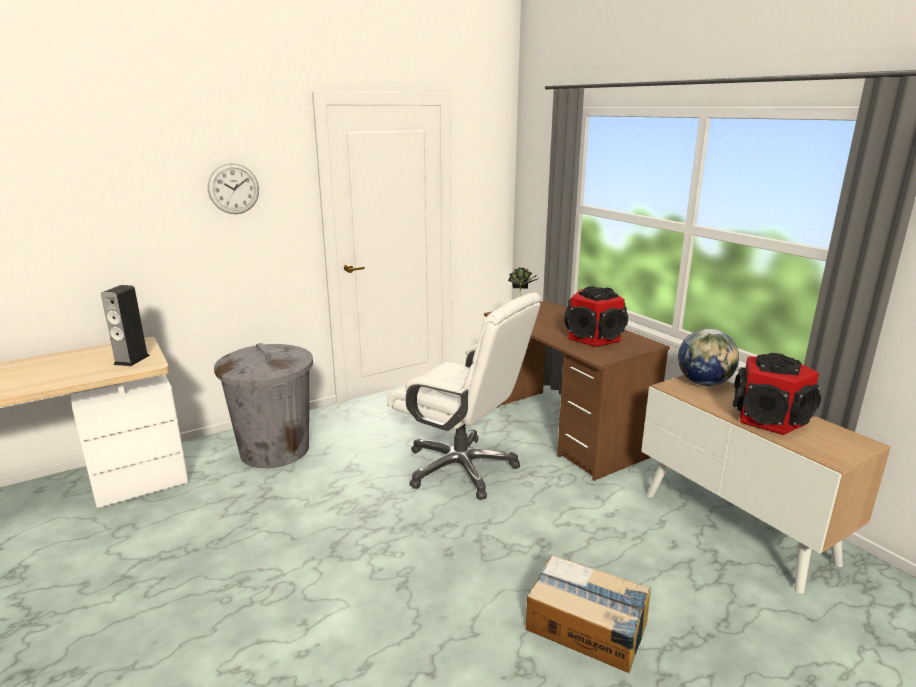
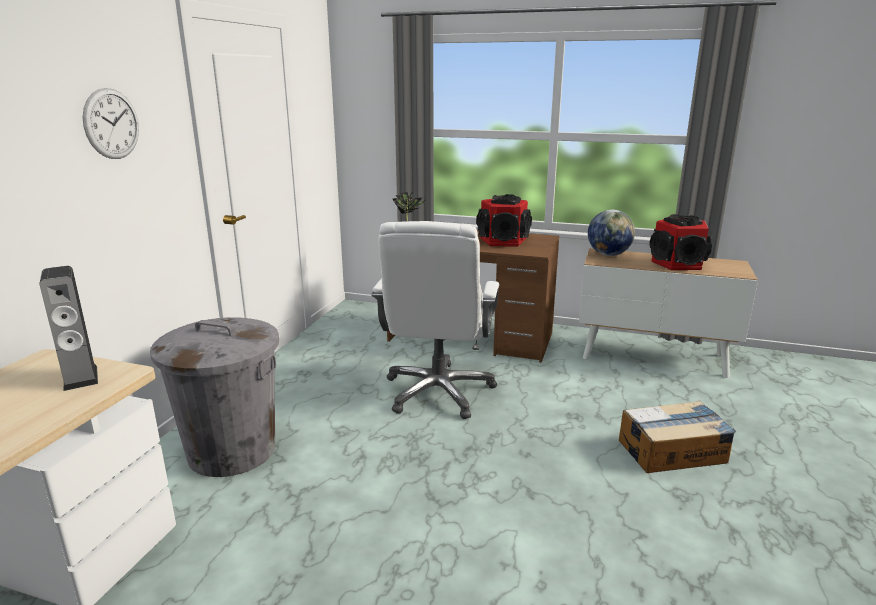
camera: 40 degrees left, 0 degrees up
white office chair [387,293,541,500] -> white office chair turned 105 degrees clockwise [371,221,499,419]

